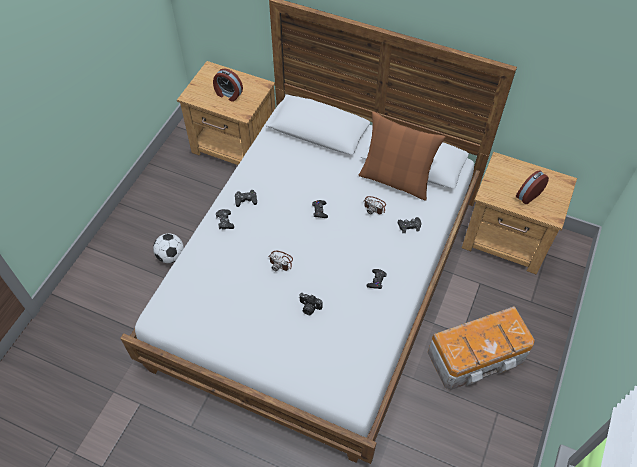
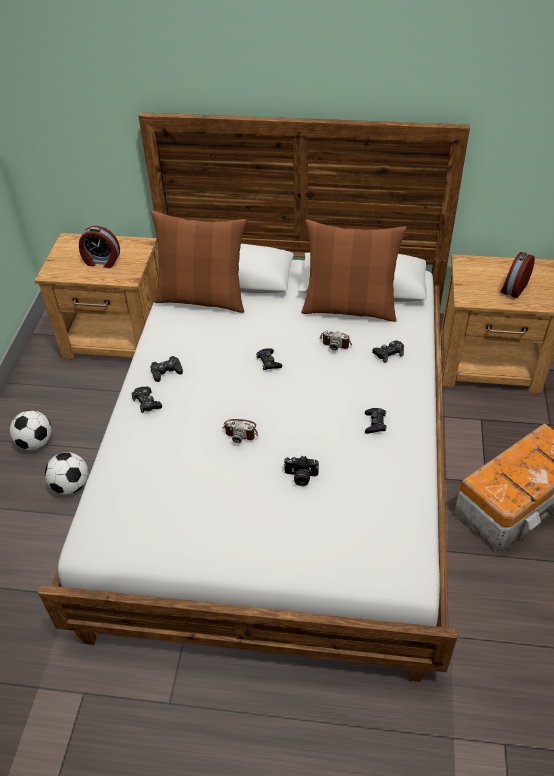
camera: 15 degrees left, 10 degrees down
none -> football [10,410,52,450]
none -> brown pillow [151,210,247,313]

